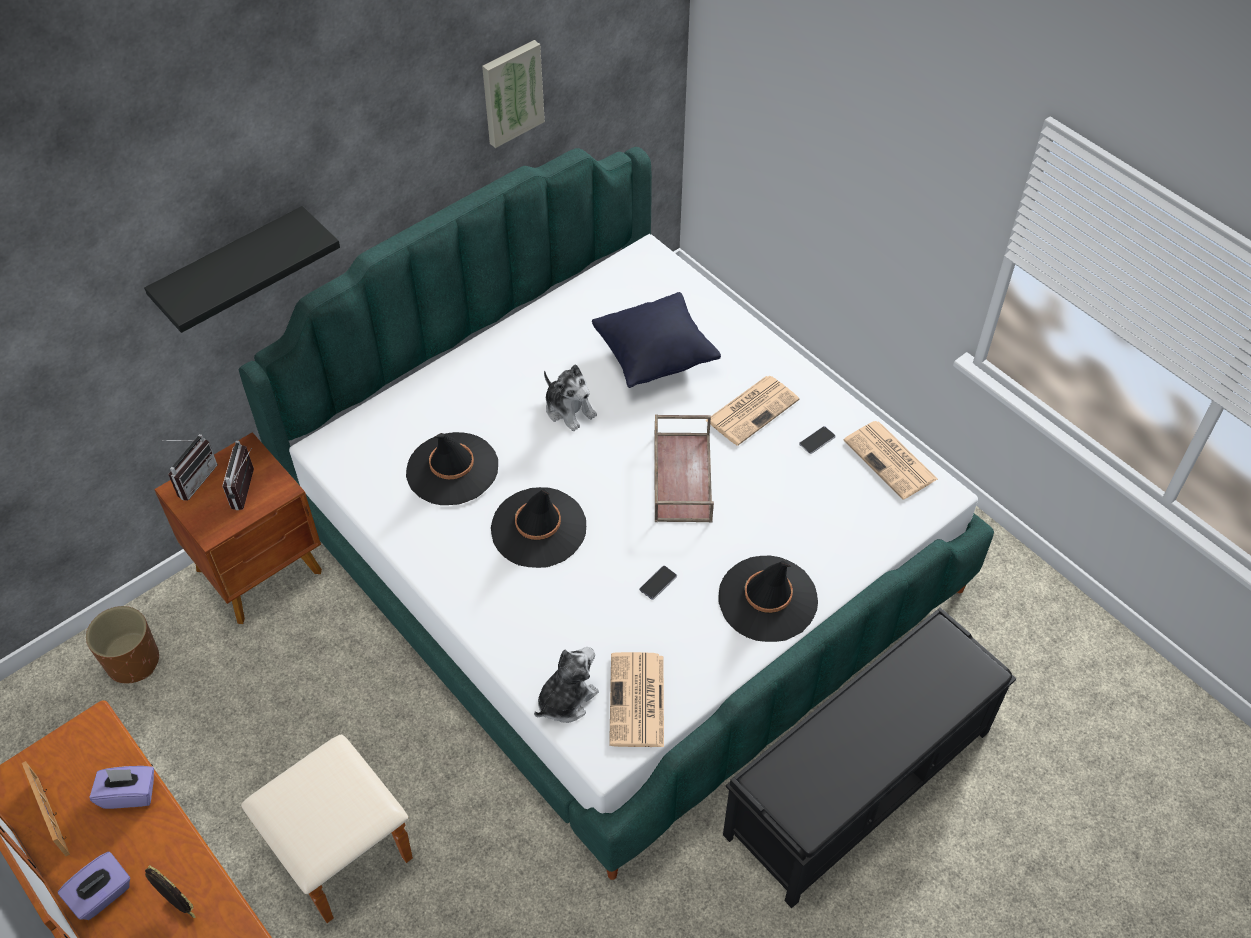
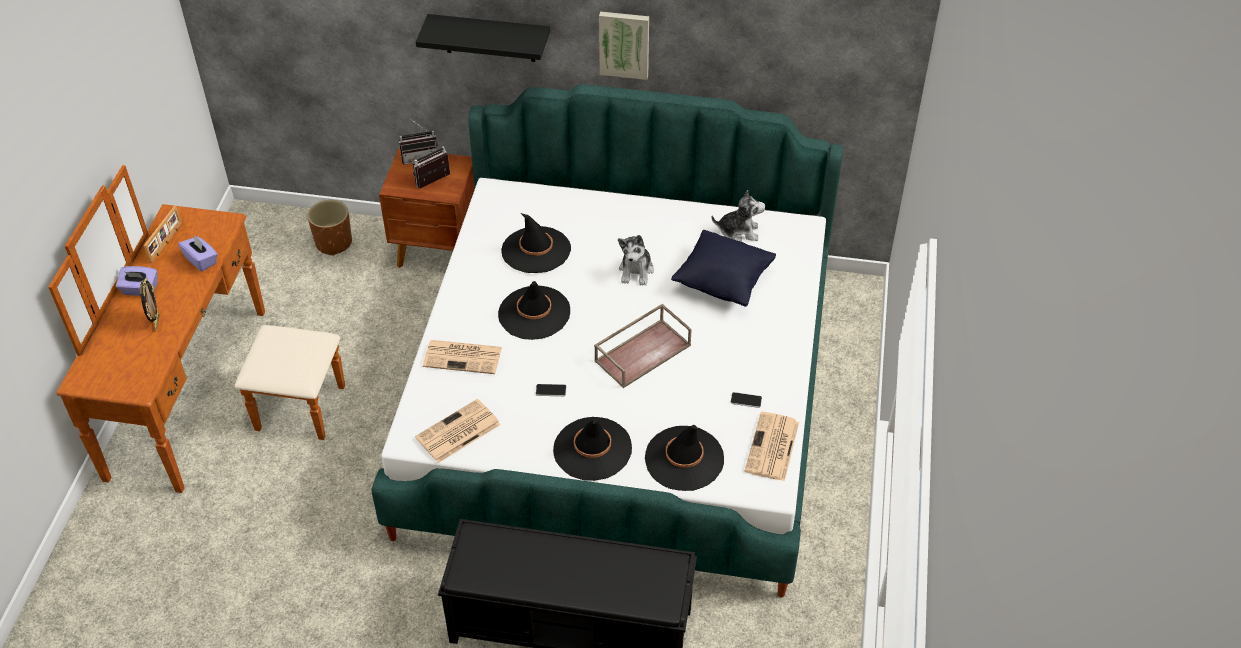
camera: 50 degrees right, 5 degrees down
picture [482,40,545,148] -> picture moved to [599,11,649,80]
plush toy [534,647,599,723] -> plush toy moved to [711,190,766,241]
newspaper [705,376,799,446] -> newspaper moved to [423,340,502,374]
none -> black hat [645,425,724,491]

